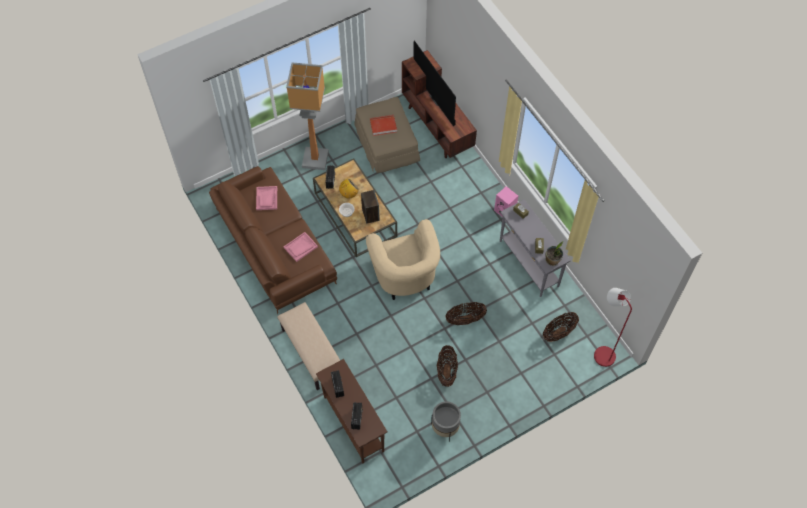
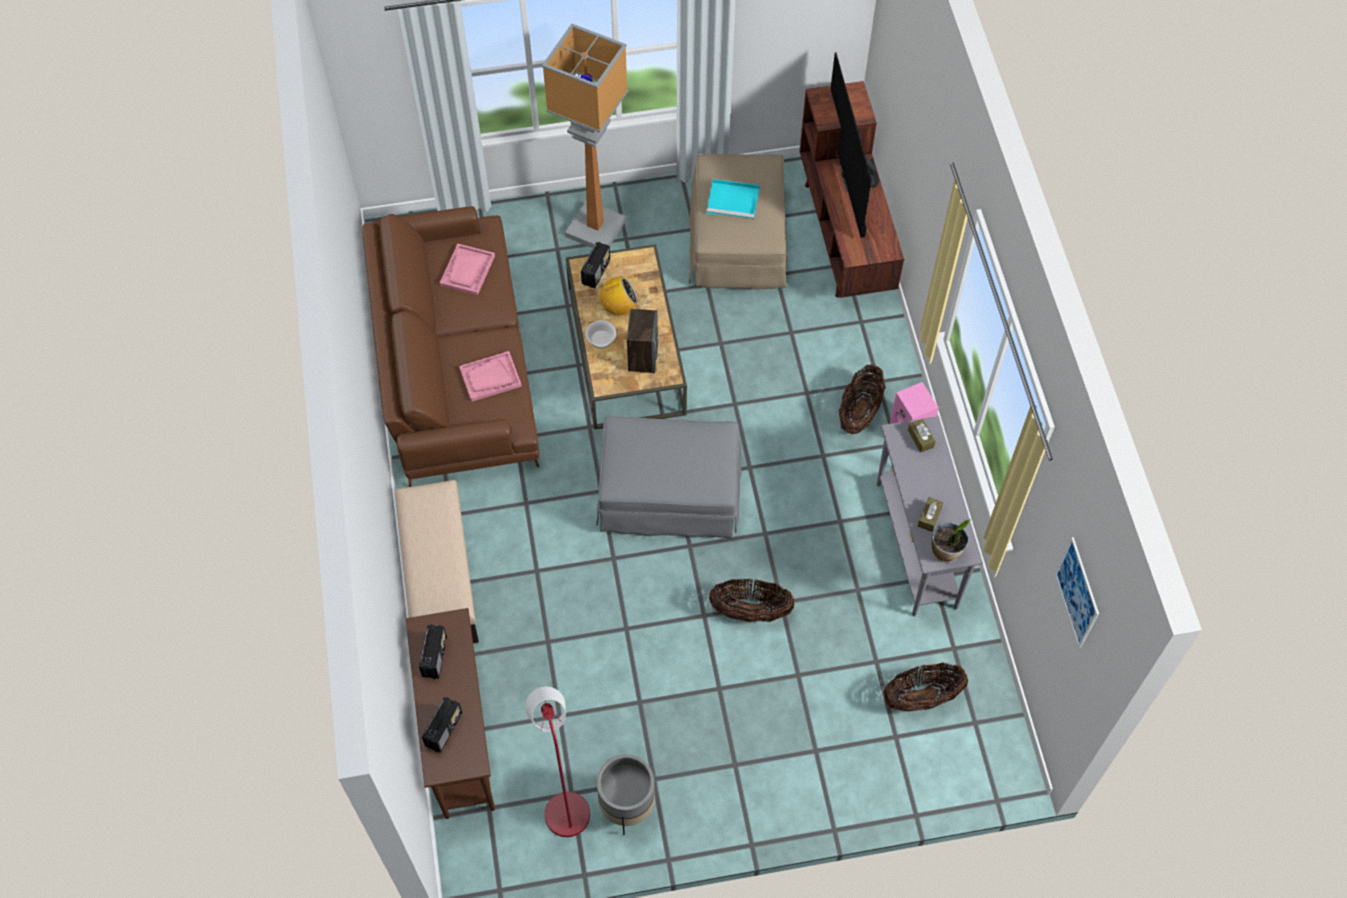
camera: 20 degrees right, 0 degrees up
beige armchair [366,219,440,300] -> grey ottoman [596,416,741,539]
red tray [370,115,397,136] -> turquoise tray [706,179,760,220]
basket [437,345,458,387] -> basket moved to [838,364,886,434]
red floor lamp [594,288,632,367] -> red floor lamp moved to [525,686,590,837]
none -> picture [1055,537,1099,648]

